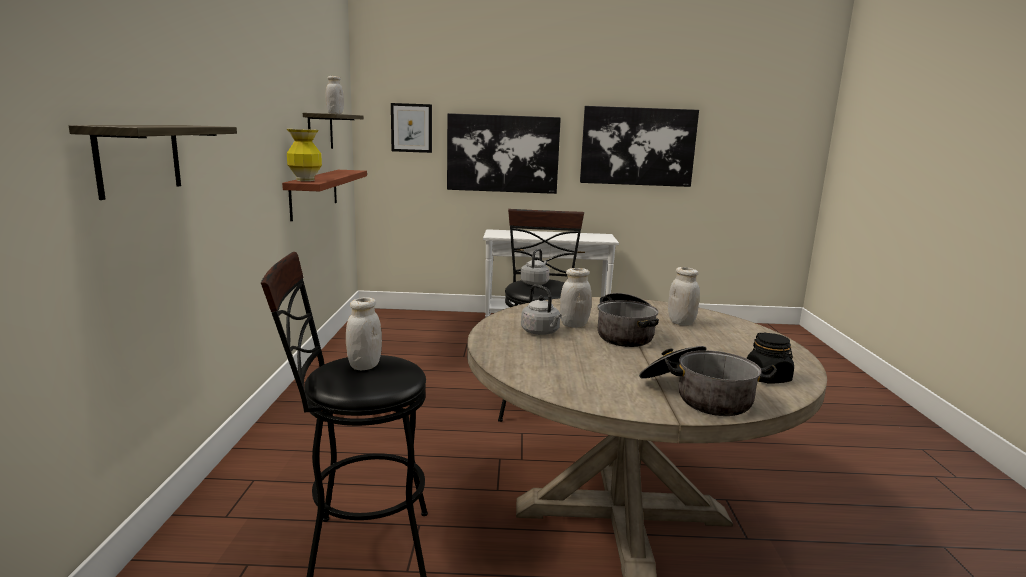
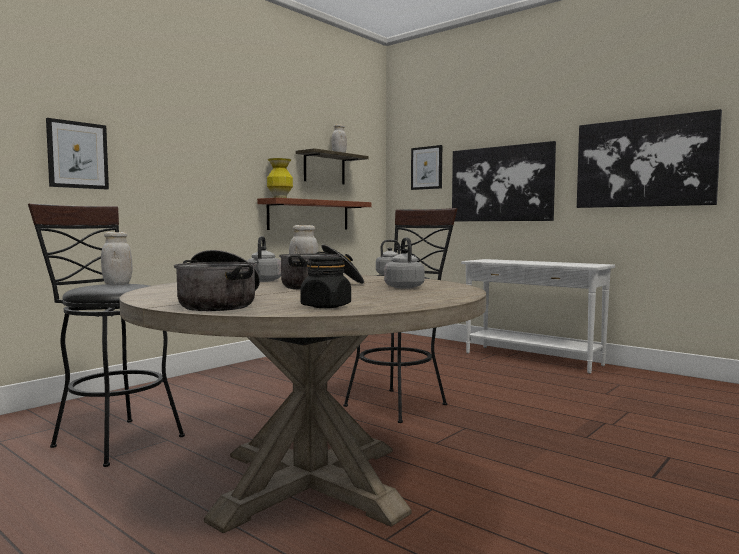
camera: 40 degrees right, 10 degrees down
shelf [69,125,237,200] -> picture [46,118,109,190]
white jar [668,267,700,326] -> grey kettle [384,237,425,289]

